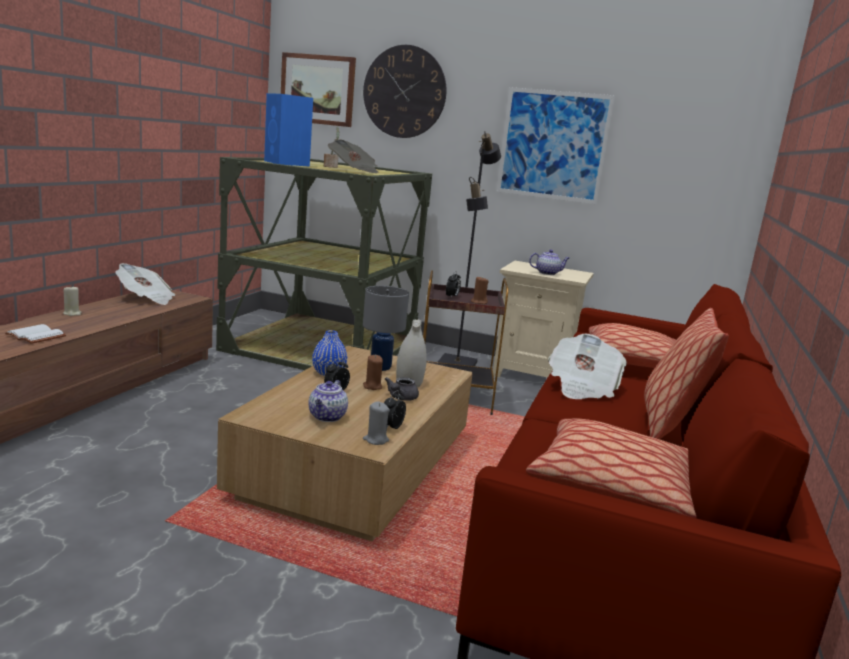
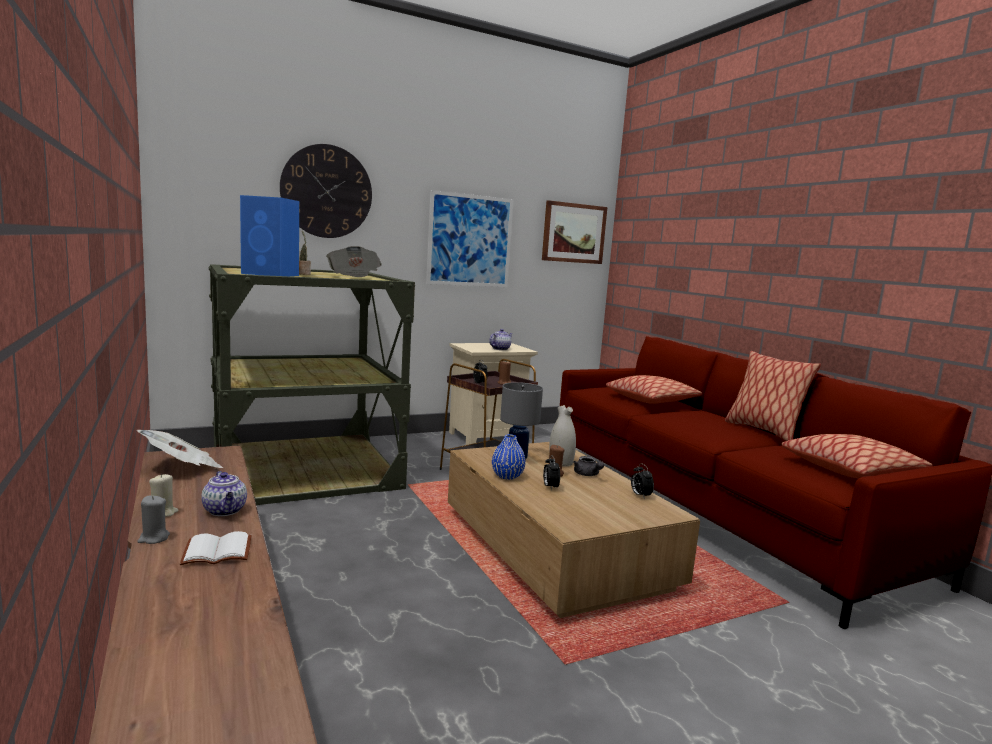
camera: 45 degrees left, 5 degrees down
picture [281,52,356,127] -> picture moved to [542,200,607,264]
teapot [309,380,348,422] -> teapot moved to [201,471,247,516]
grey candle [363,402,390,445] -> grey candle moved to [137,495,170,544]
black floor lamp [438,131,501,366] -> none
newspaper [548,333,627,399] -> none

